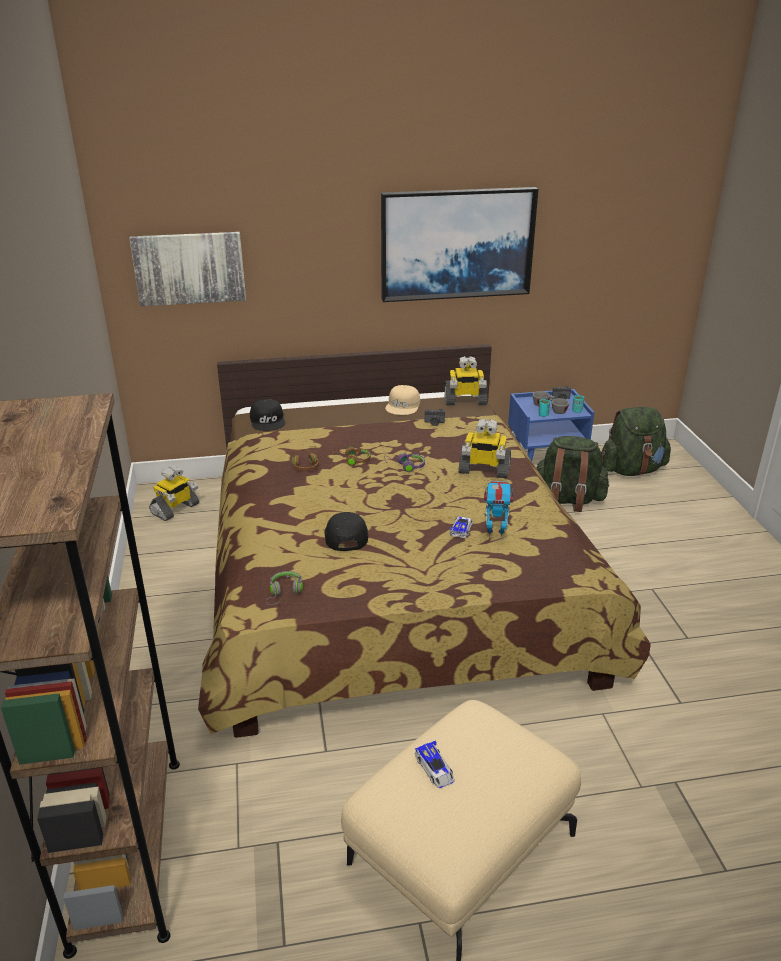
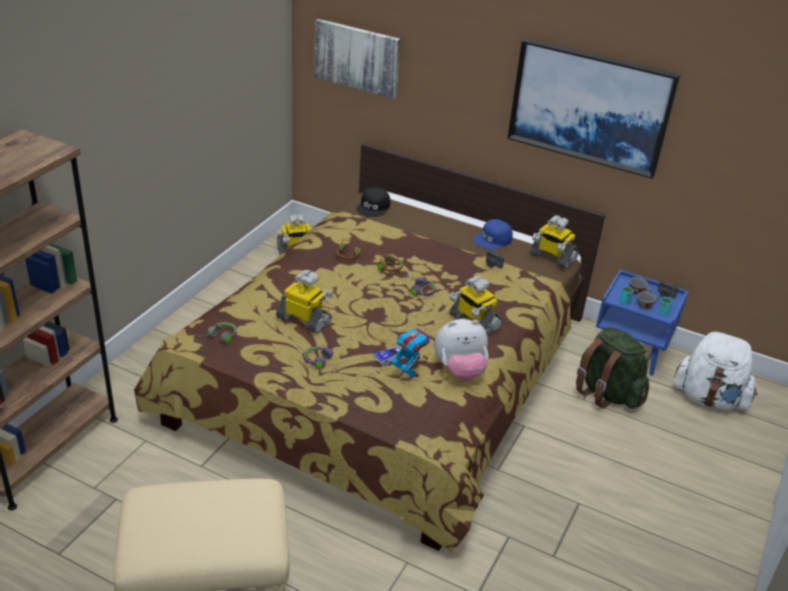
camera: 35 degrees right, 5 degrees up
black cap [324,512,368,551] -> toy robot [276,270,333,334]
beige cap [385,385,421,415] -> blue cap [473,219,513,249]
toy car [414,741,455,788] -> none
green backpack [601,407,671,476] -> white backpack [674,332,757,410]
none -> purple headphones [304,344,337,374]
none -> plush toy [434,319,489,381]

